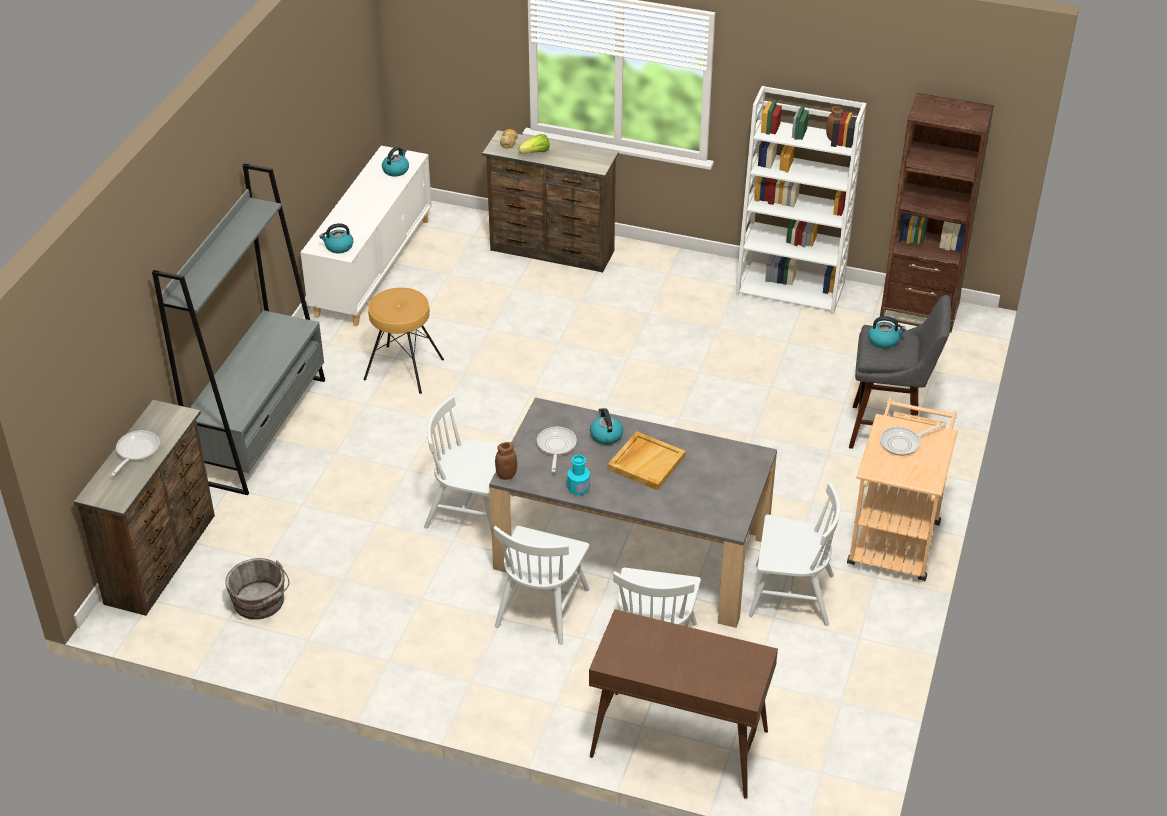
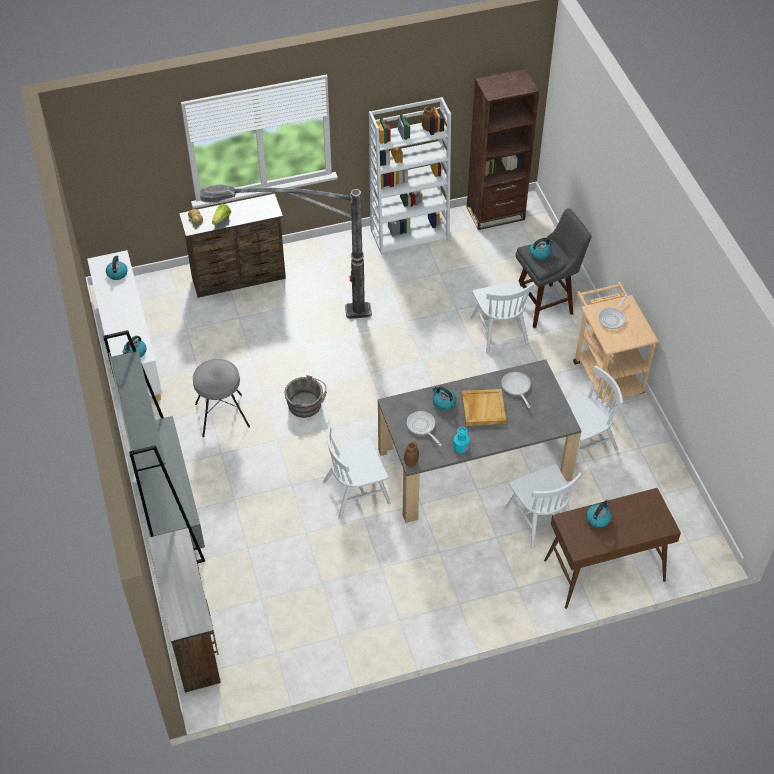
camera: 35 degrees left, 10 degrees up
frying pan [111,430,160,476] -> frying pan moved to [501,372,531,408]
grey bucket [225,558,289,620] -> grey bucket moved to [284,375,327,418]
brown stool [363,287,444,394] -> grey stool [193,359,250,437]
white chair [493,526,589,645] -> white chair moved to [470,281,534,354]
none -> floor lamp [200,184,372,319]
none -> kettle [586,500,612,528]

